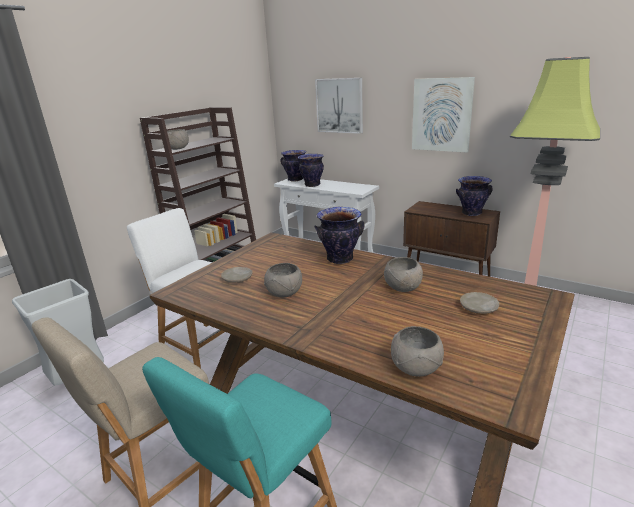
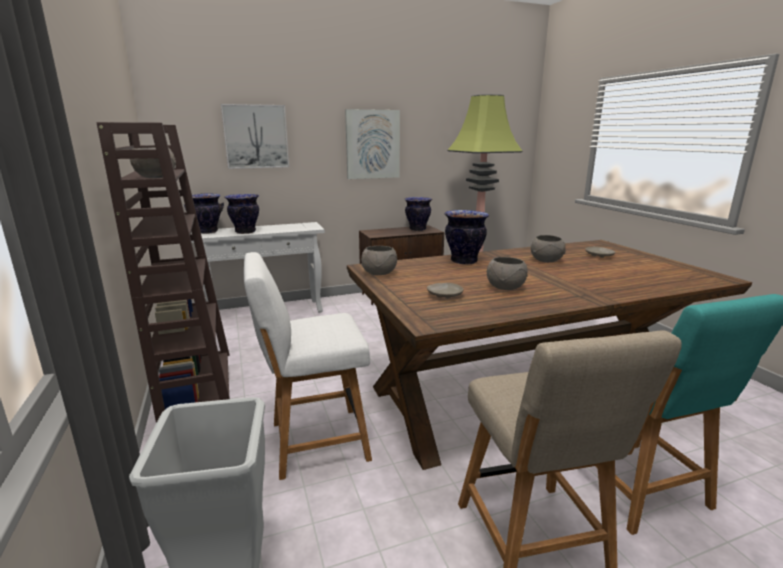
camera: 55 degrees left, 5 degrees down
grey bowl [391,326,444,377] -> grey bowl moved to [361,246,397,275]

